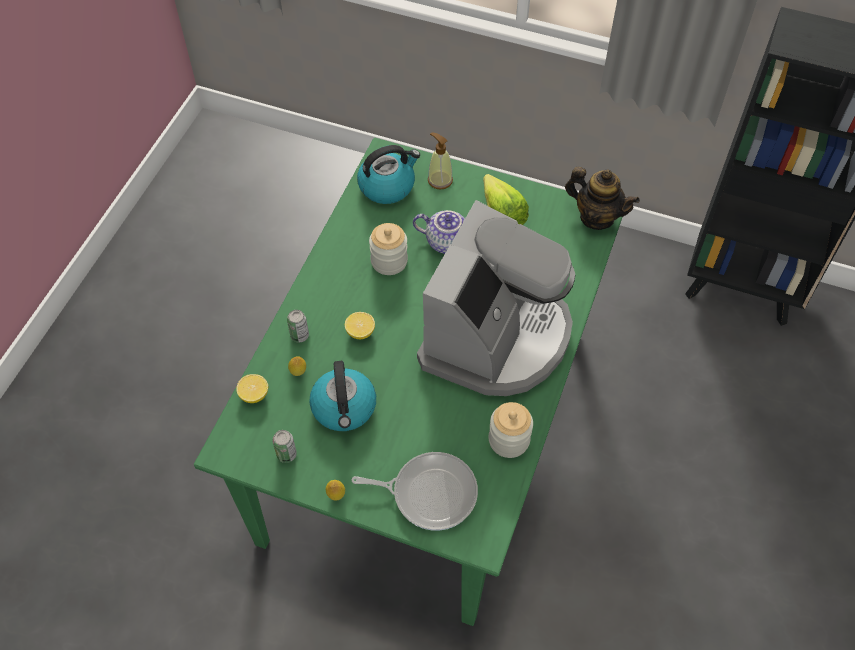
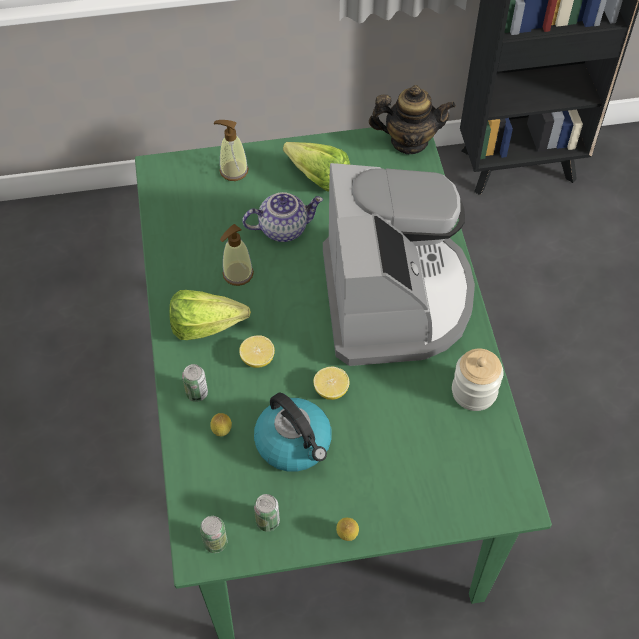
camera: 30 degrees left, 0 degrees up
lemon [236,374,268,403] -> lemon moved to [313,367,349,400]
frying pan [351,452,478,531] -> none
kettle [357,145,420,204] -> none
jar [369,223,408,275] -> soap dispenser [220,224,254,286]
none -> lettuce [169,290,251,340]
none -> can [200,516,227,553]

